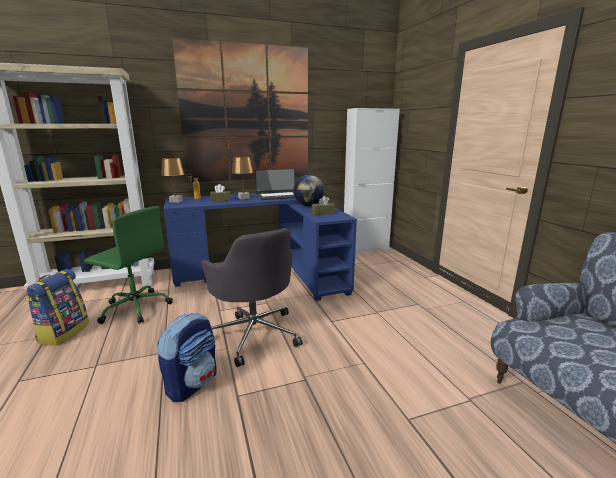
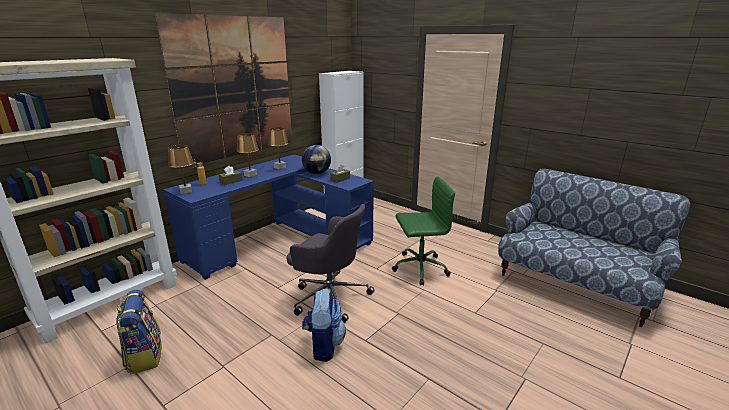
camera: 30 degrees left, 5 degrees up
green office chair [84,206,173,324] -> green office chair moved to [392,176,455,286]
laptop [255,168,295,200] -> brown table lamp [268,127,288,169]

